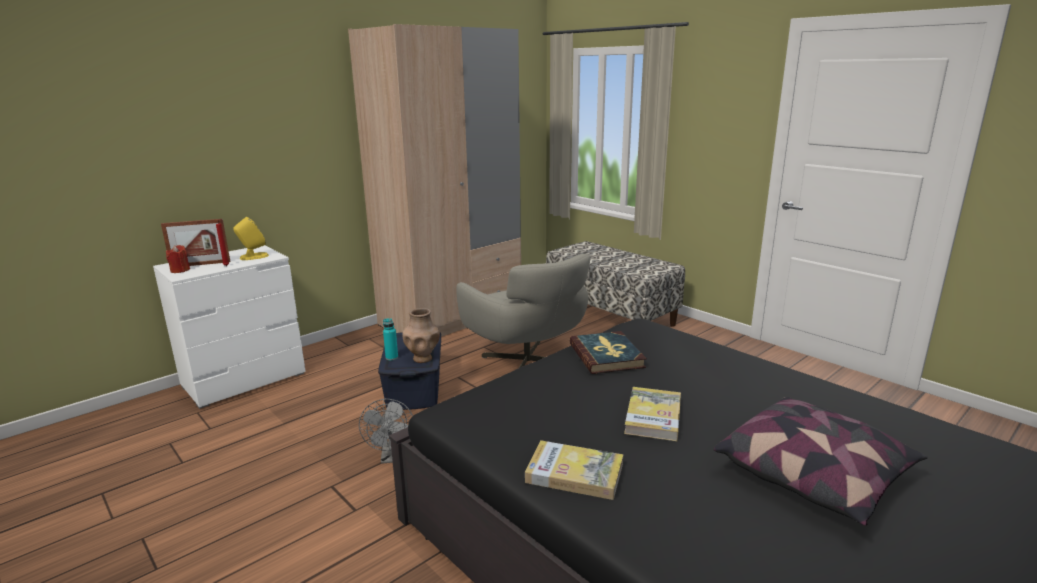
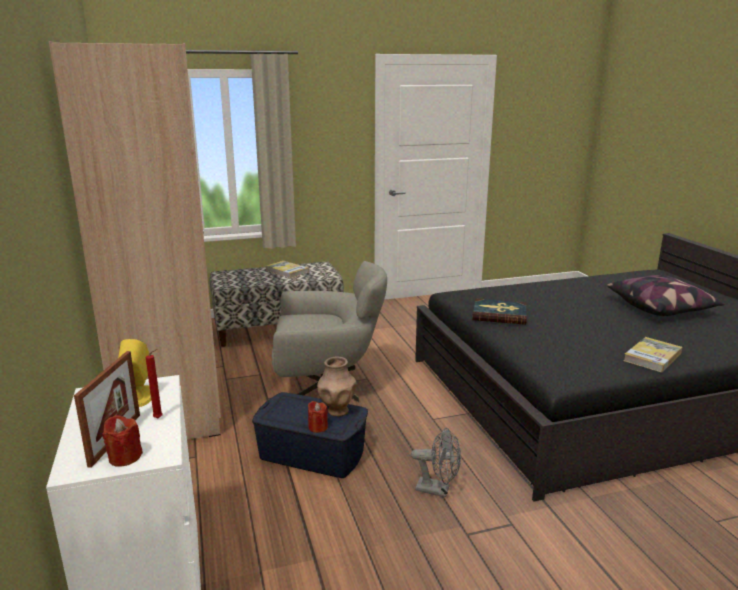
camera: 65 degrees left, 0 degrees up
turquoise bottle [383,319,398,360] -> red candle [308,401,328,433]
book [624,387,681,441] -> book moved to [266,261,309,278]

